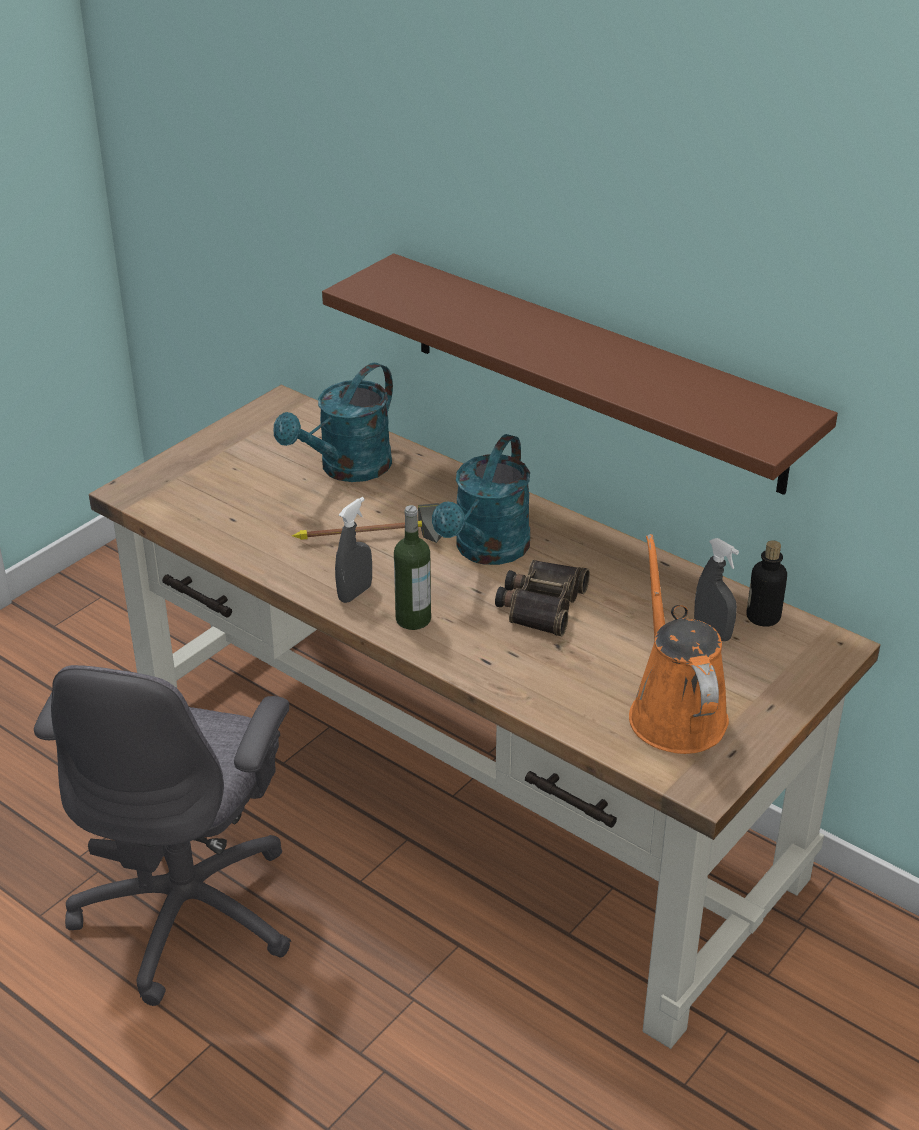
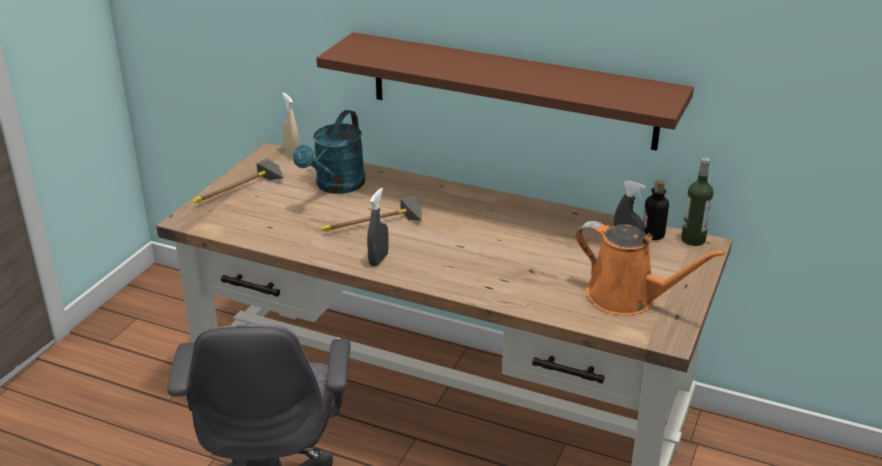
camera: 15 degrees left, 5 degrees down
bottle [394,505,431,630] -> bottle moved to [681,157,713,246]
turquoise watering can [432,434,530,565] -> none
binoculars [495,560,590,636] -> none
orange watering can [629,534,729,754] -> orange watering can turned 150 degrees clockwise [576,221,726,315]
none -> hammer [192,158,284,203]
none -> beige spray bottle [282,92,300,158]

